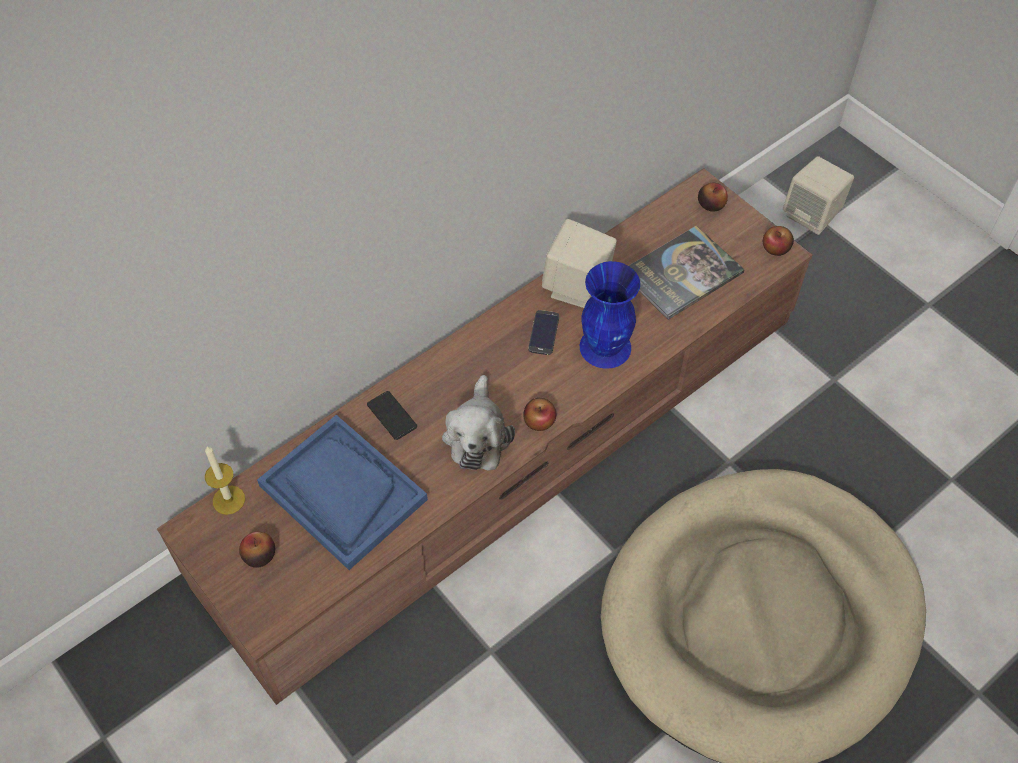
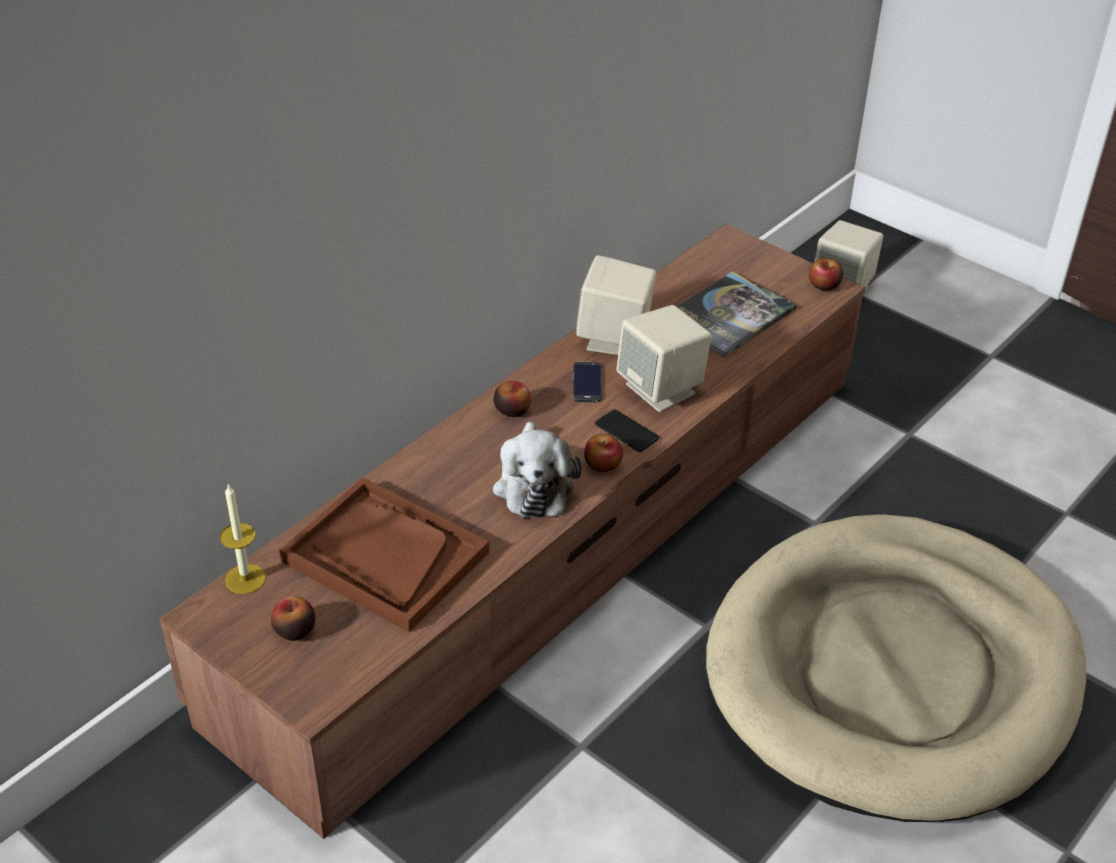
camera: 10 degrees left, 15 degrees down
blue tray [257,415,428,570] -> brown tray [279,477,489,632]
phone [367,391,417,440] -> phone moved to [595,410,659,452]
blue vase [580,261,640,369] -> beige speaker [616,305,711,412]
apple [698,183,728,212] -> apple moved to [494,381,531,417]

